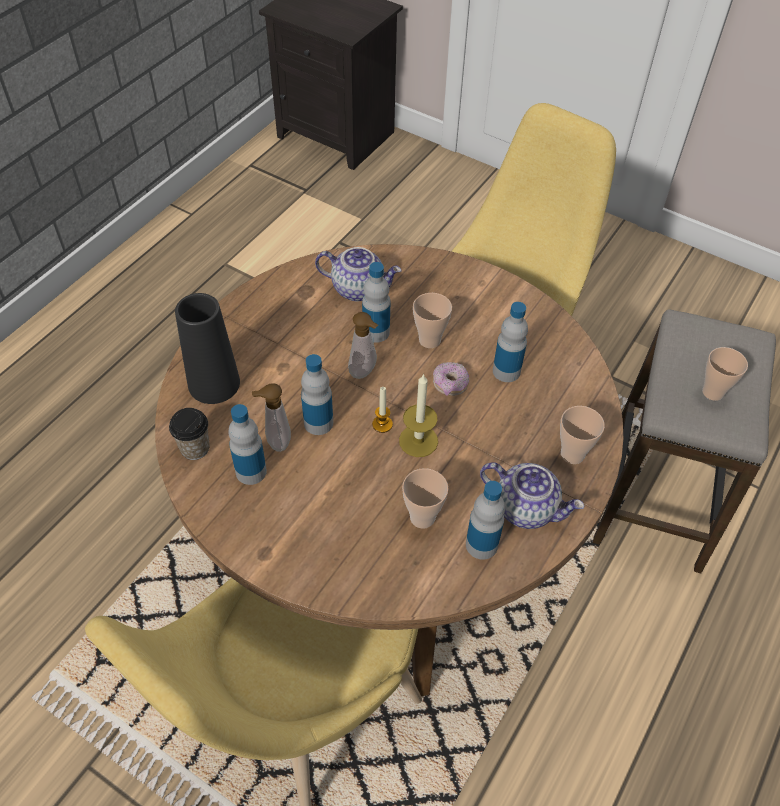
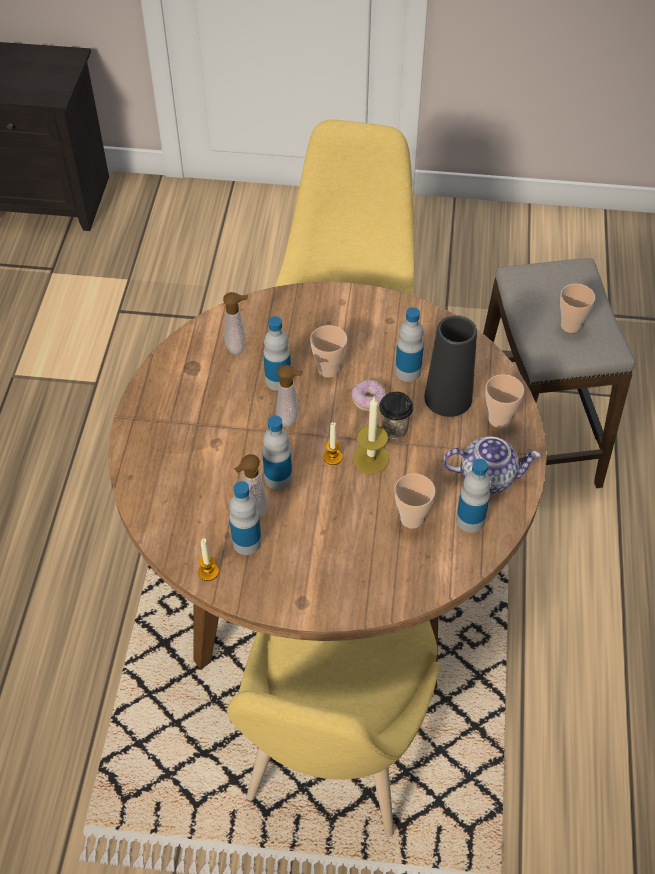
camera: 25 degrees left, 0 degrees up
cup [169,408,210,460] -> cup moved to [379,392,413,439]
black vase [175,293,240,404] -> black vase moved to [424,315,477,417]
teapot [315,247,402,302] -> soap dispenser [223,292,248,355]
none -> candle [198,538,219,581]

